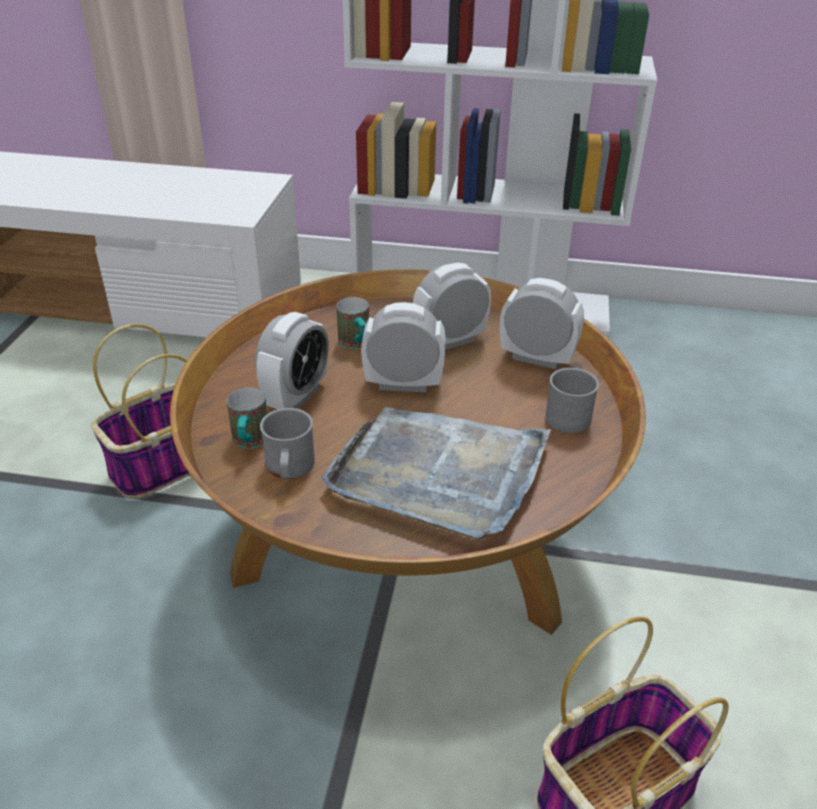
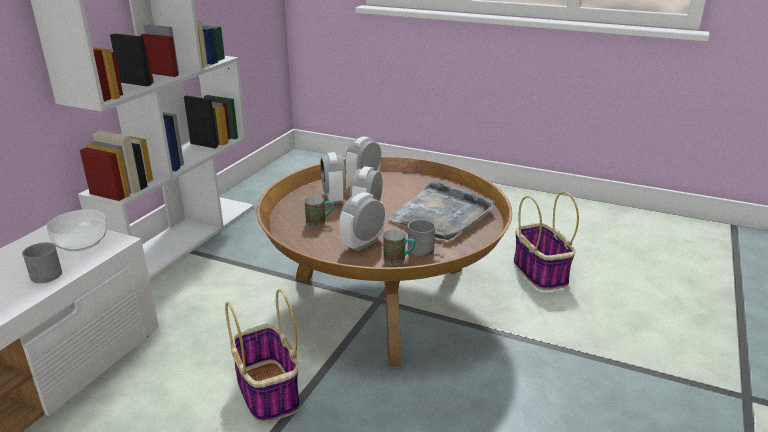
camera: 75 degrees left, 10 degrees down
alarm clock [255,312,329,409] -> alarm clock turned 90 degrees counterclockwise [339,192,385,251]
grey mug [545,368,599,433] -> grey mug moved to [22,242,62,283]
none -> bowl [46,210,107,251]

